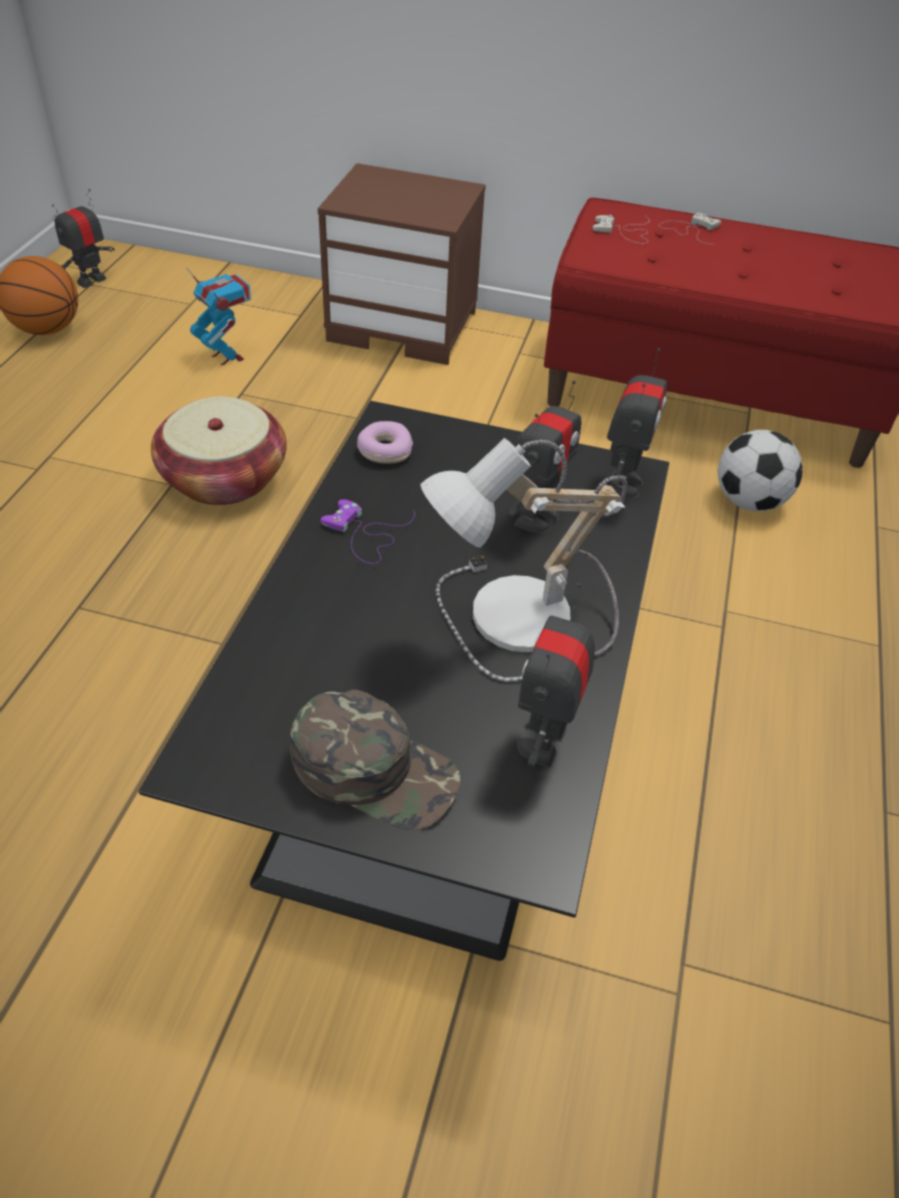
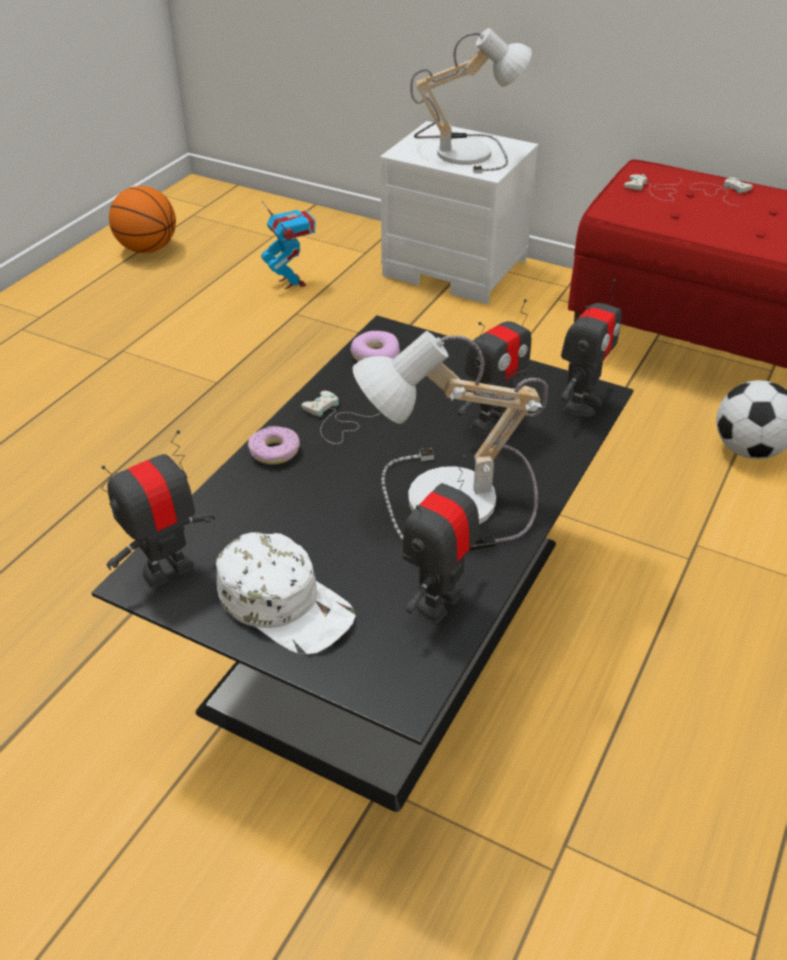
camera: 15 degrees right, 5 degrees down
toy robot [52,189,115,288] -> toy robot moved to [101,430,215,588]
basket [151,396,287,505] -> none
green cap [290,690,460,830] -> white cap [216,532,356,655]
brown nightstand [318,163,486,365] -> white nightstand [380,121,539,304]
purple game controller [321,499,415,564] -> white game controller [301,391,381,444]
none -> donut [248,426,300,464]
none -> table lamp [410,28,532,173]

